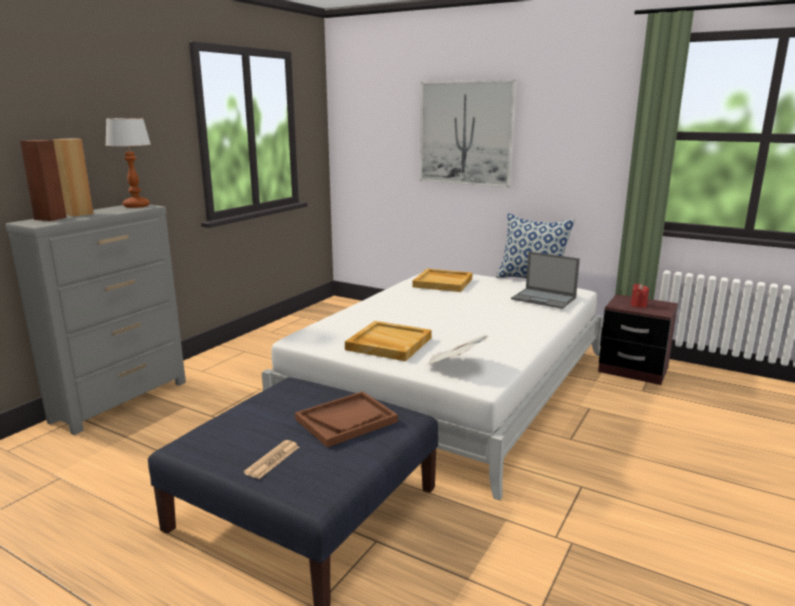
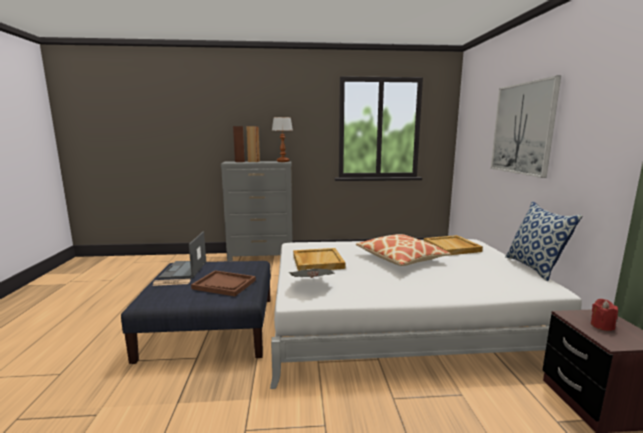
camera: 55 degrees right, 5 degrees down
laptop [511,252,580,309] -> laptop moved to [158,232,206,279]
none -> pillow [356,234,451,266]

